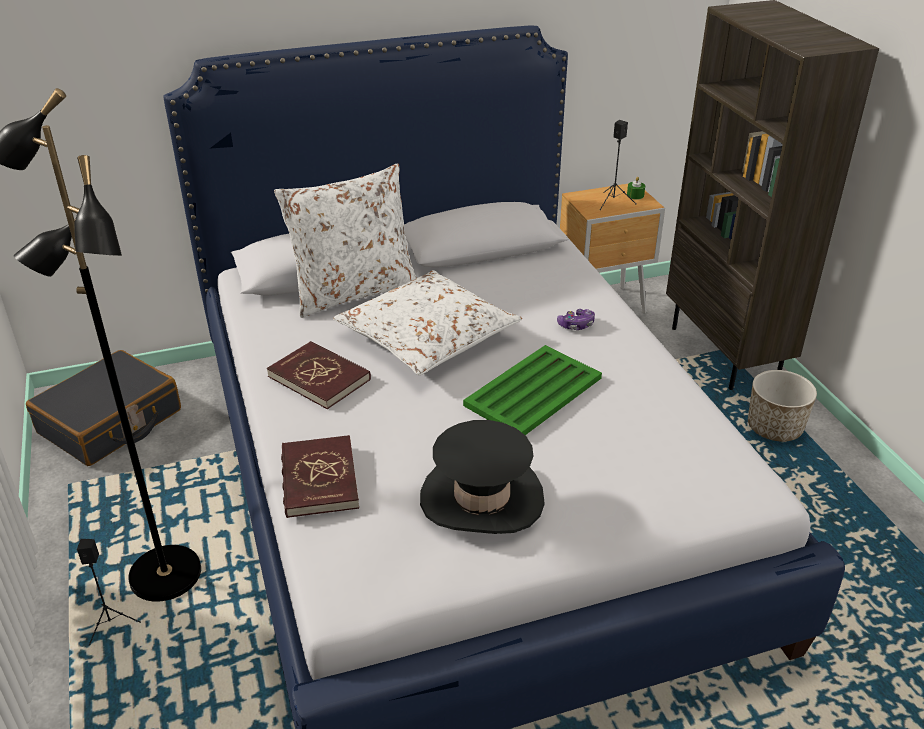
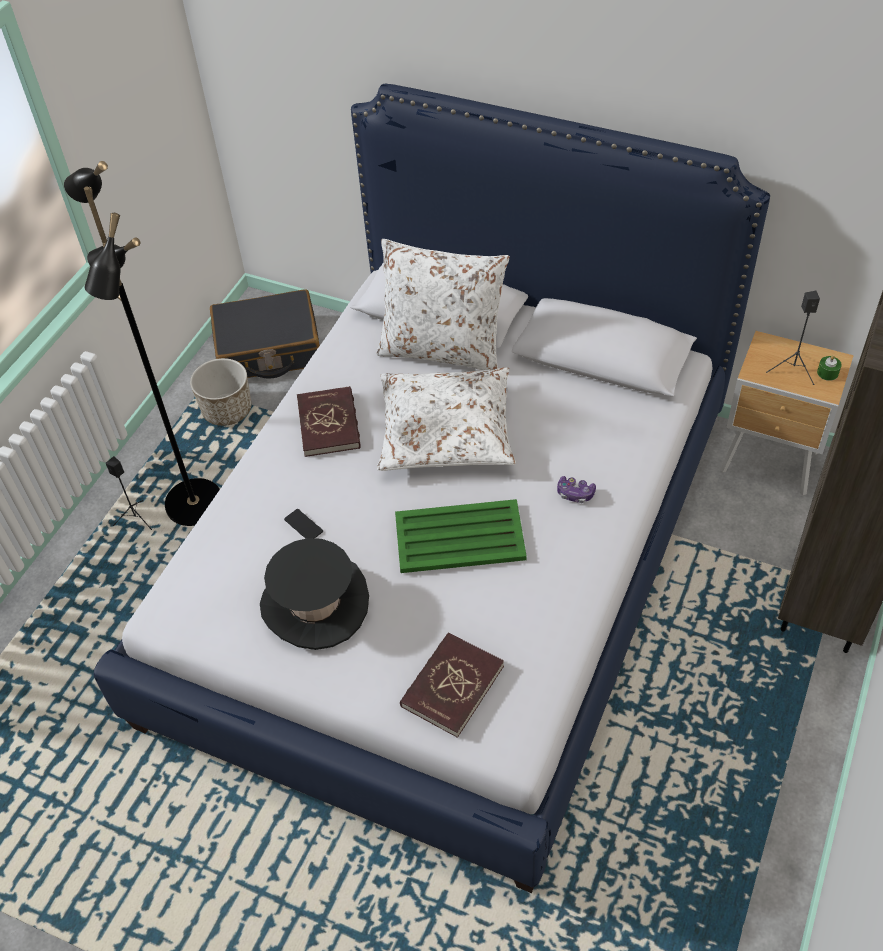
camera: 45 degrees right, 15 degrees up
red book [281,435,359,518] -> red book moved to [400,632,504,738]
planter [748,370,817,442] -> planter moved to [190,358,251,426]
none -> phone [284,509,323,539]

